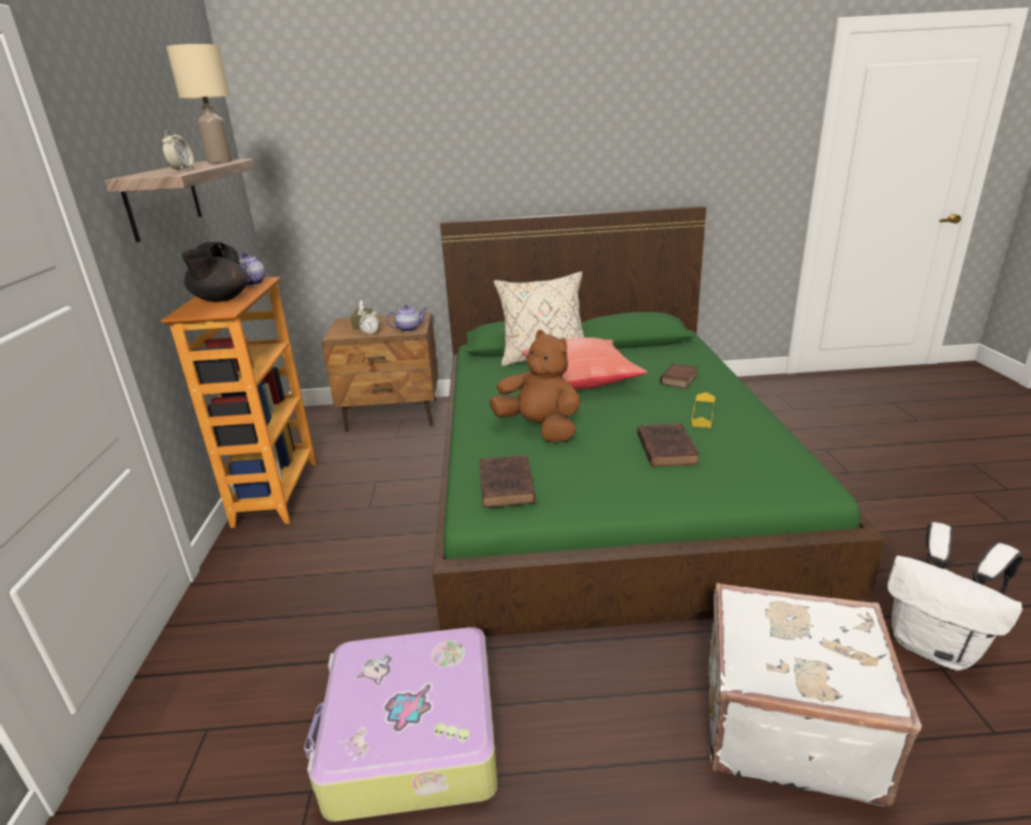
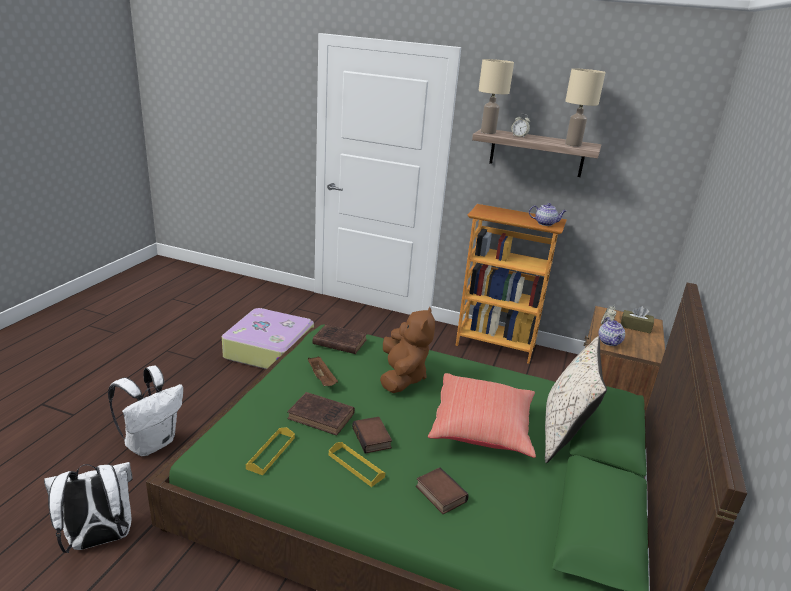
camera: 110 degrees right, 0 degrees up
black teapot [182,242,248,302] -> none
brown plush toy [489,330,581,442] -> brown plush toy turned 60 degrees counterclockwise [380,307,435,393]
white suitcase [708,583,922,806] -> white backpack [108,366,183,456]
none -> yellow tray [246,427,295,475]
none -> brown tray [307,357,338,386]
none -> book [352,417,392,454]
none -> beige table lamp [478,59,514,134]

